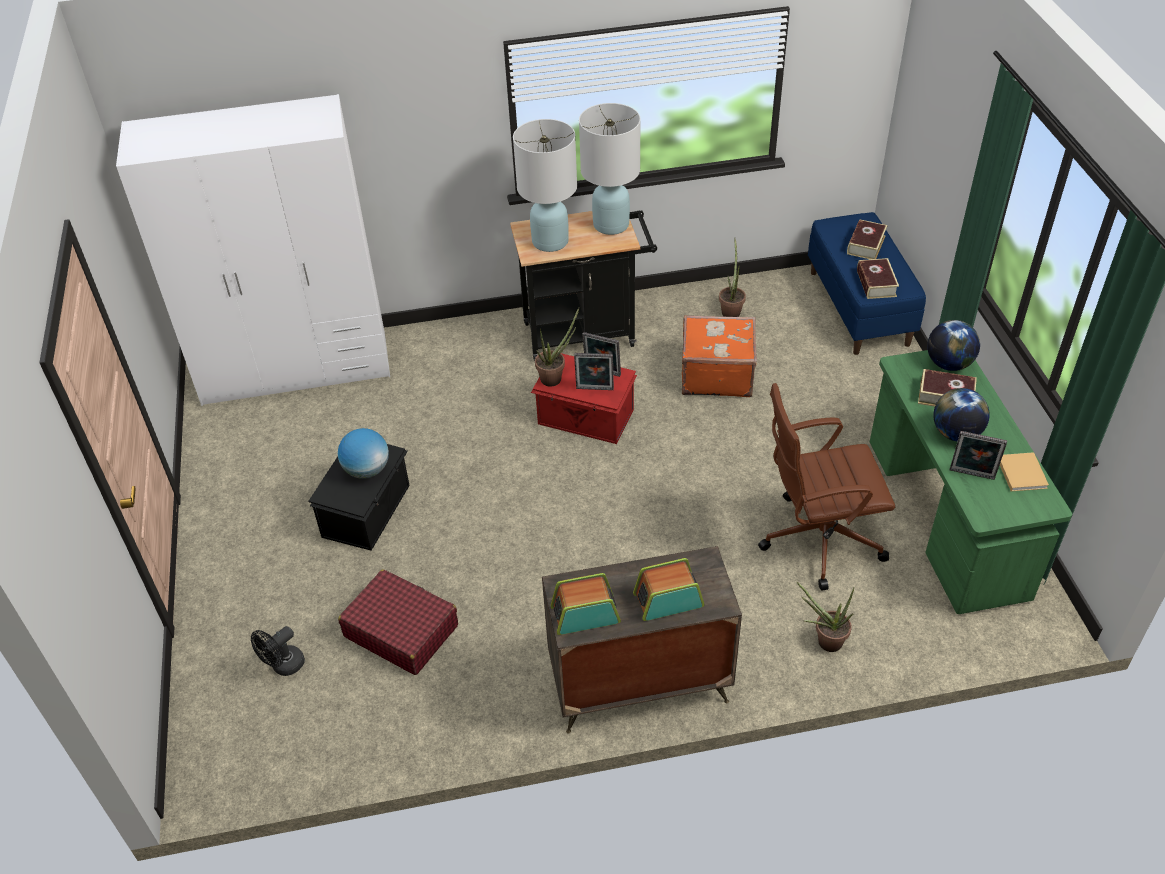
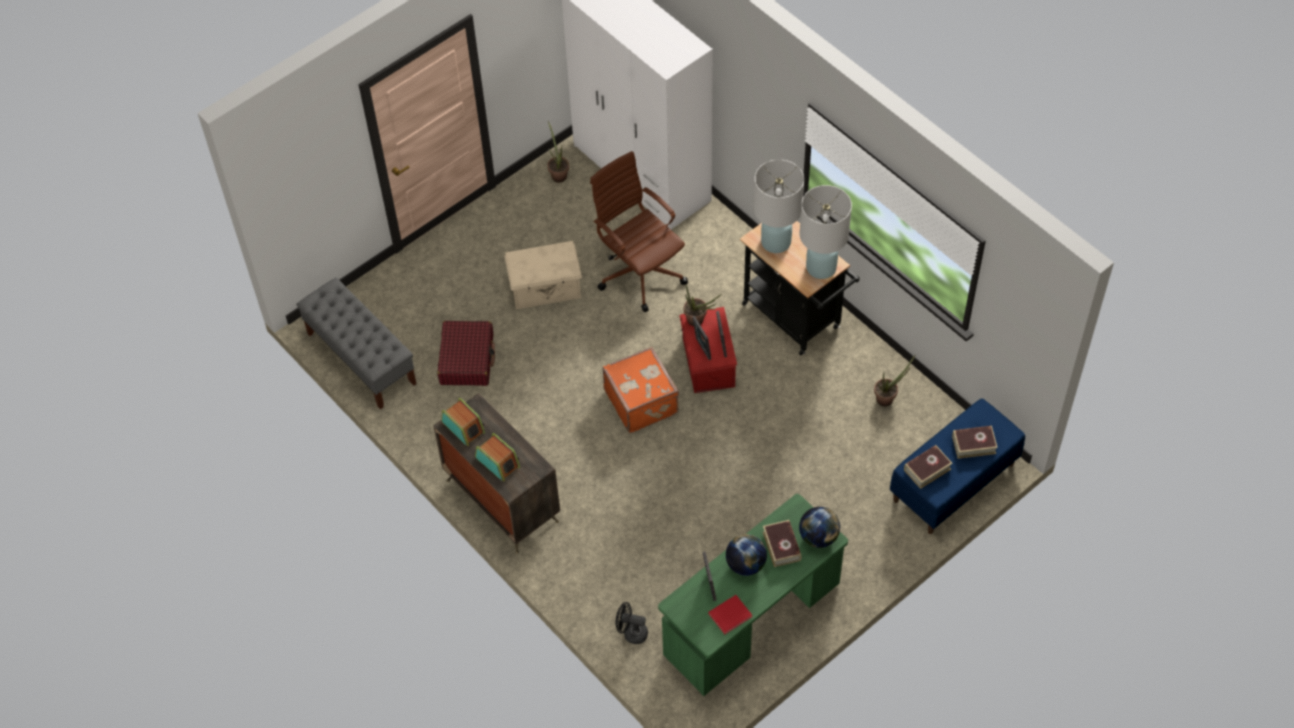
camera: 60 degrees right, 10 degrees up
black fan [251,626,305,676] -> black fan moved to [616,602,648,644]
black storage box [308,444,410,551] -> beige storage box [504,241,582,309]
globe [338,428,389,479] -> none
orange suitcase [682,315,757,397] -> orange suitcase moved to [602,347,679,433]
brown office chair [758,383,895,591] -> brown office chair moved to [590,151,688,312]
potted plant [796,581,854,652] -> potted plant moved to [547,121,569,183]
beige book [1000,452,1049,491] -> red book [708,595,752,634]
none -> grey bench [297,278,416,410]

